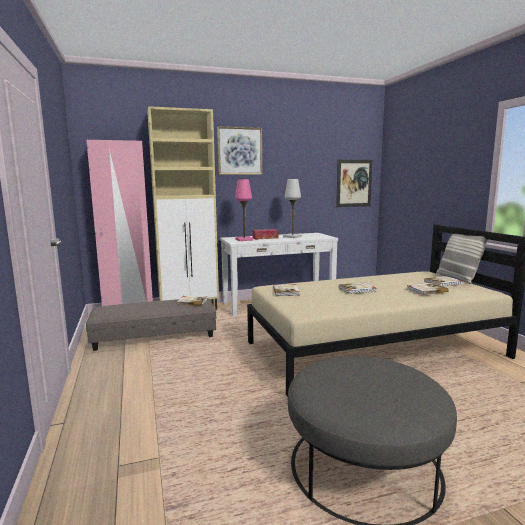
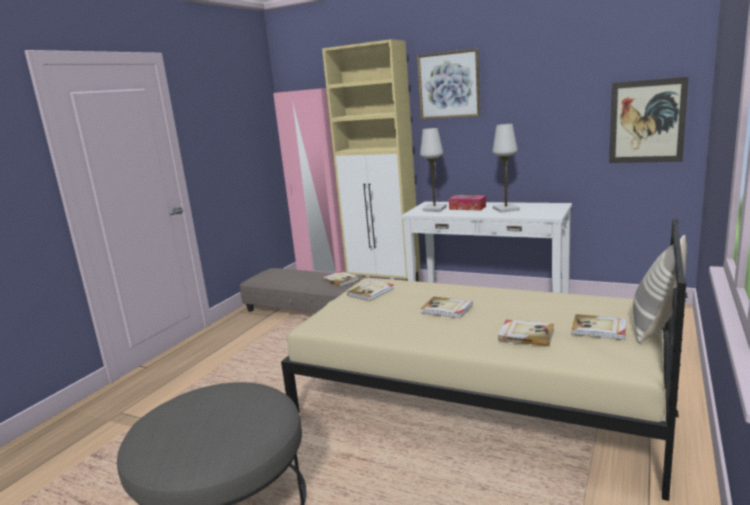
camera: 45 degrees right, 5 degrees up
pink table lamp [235,179,253,241] -> white table lamp [420,128,447,211]

